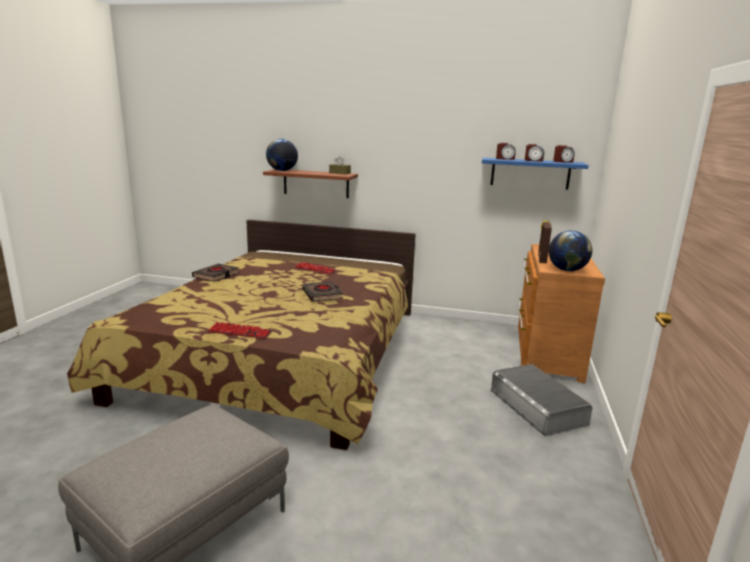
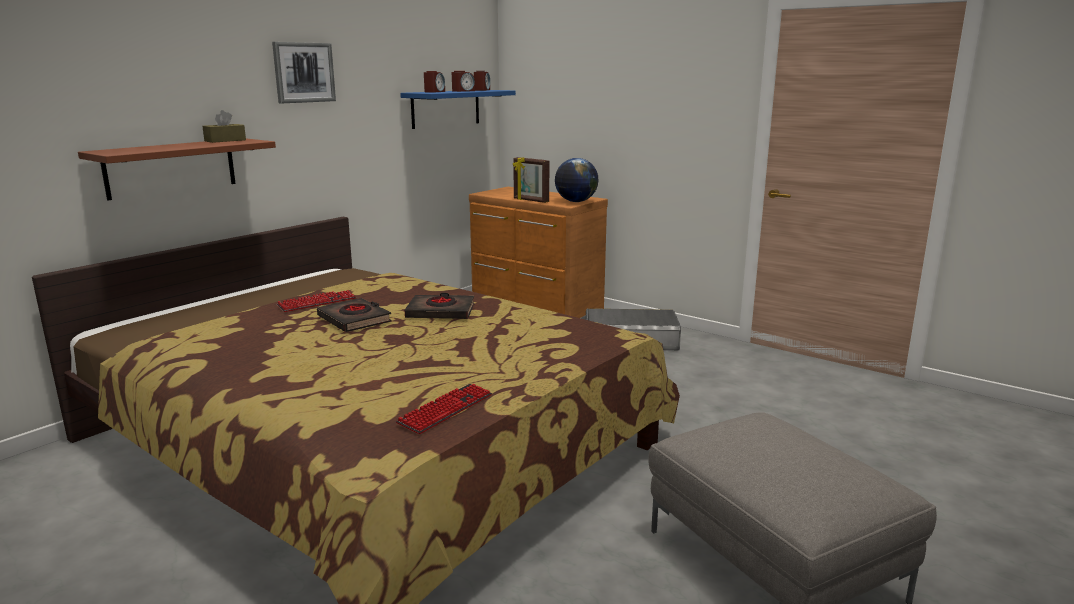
camera: 65 degrees left, 0 degrees up
black book [192,264,239,282] -> black book moved to [317,298,392,332]
keyboard [208,322,272,339] -> keyboard moved to [396,384,492,434]
globe [266,139,298,171] -> none
none -> picture [272,42,336,103]

